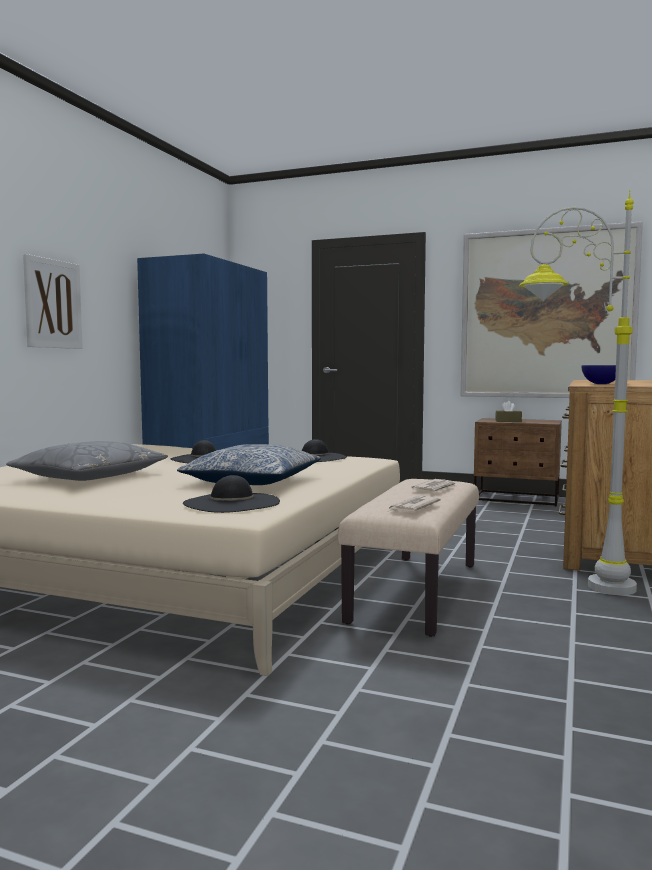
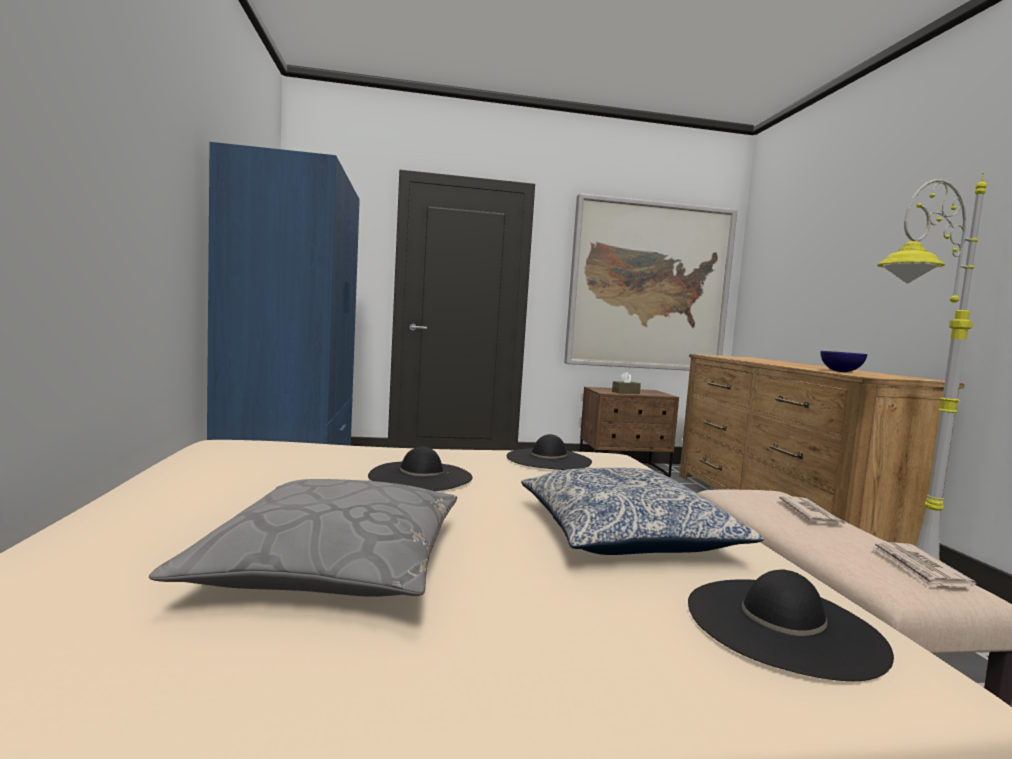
camera: 30 degrees left, 0 degrees up
picture [23,254,83,349] -> none

